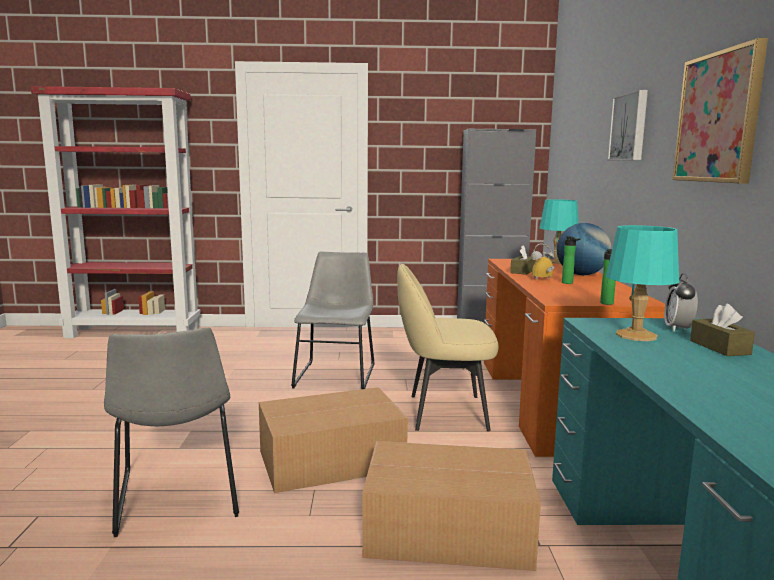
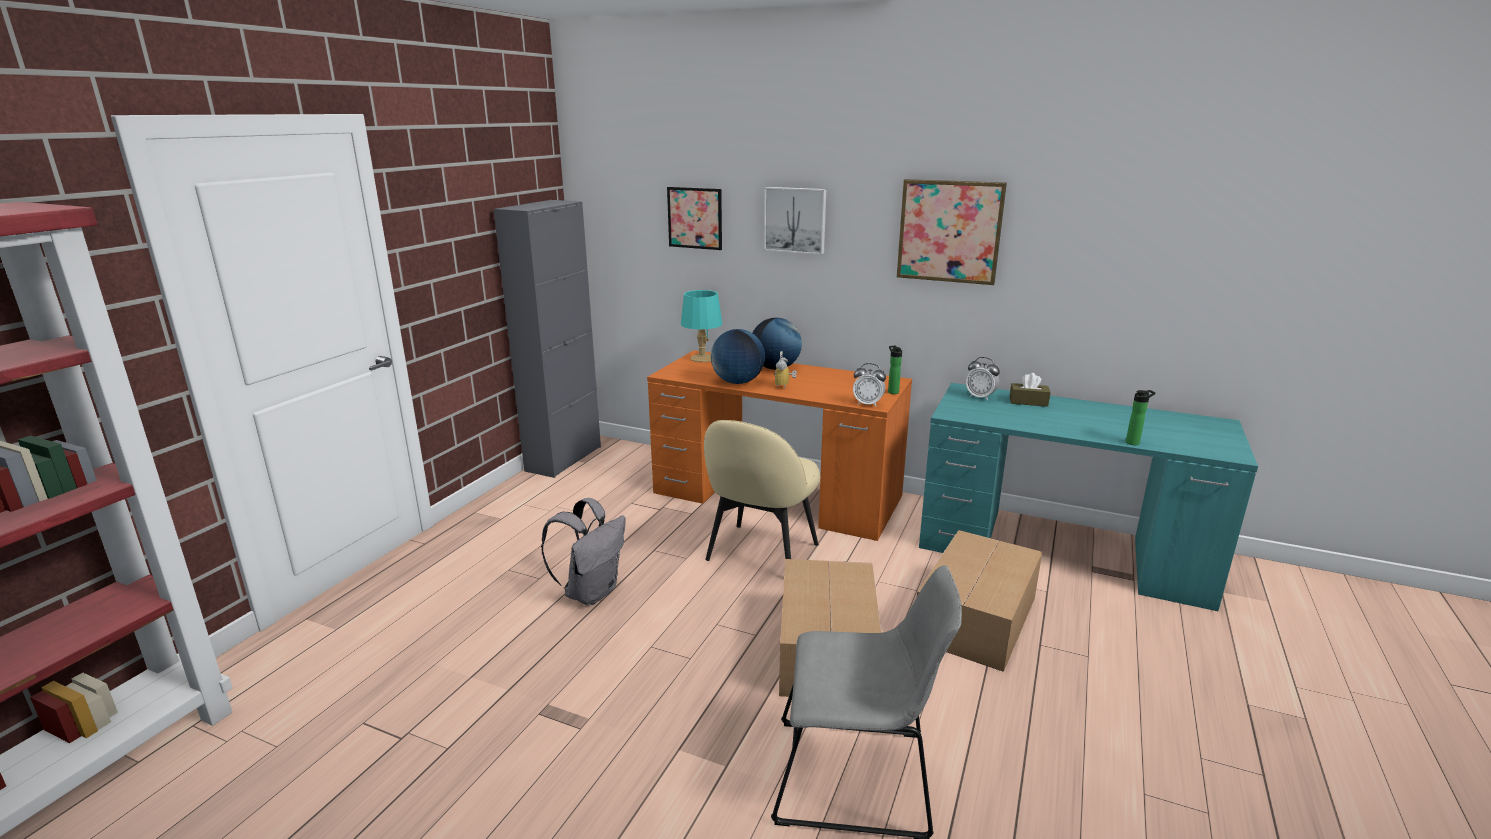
camera: 65 degrees left, 10 degrees up
grey chair [291,251,375,389] -> grey backpack [541,498,625,605]
brown tissue box [510,245,536,275] -> globe [710,329,765,384]
bottle [562,236,581,284] -> bottle moved to [1126,390,1155,445]
turquoise table lamp [606,225,679,341] -> none
none -> picture [667,187,722,250]
none -> alarm clock [853,363,886,407]

